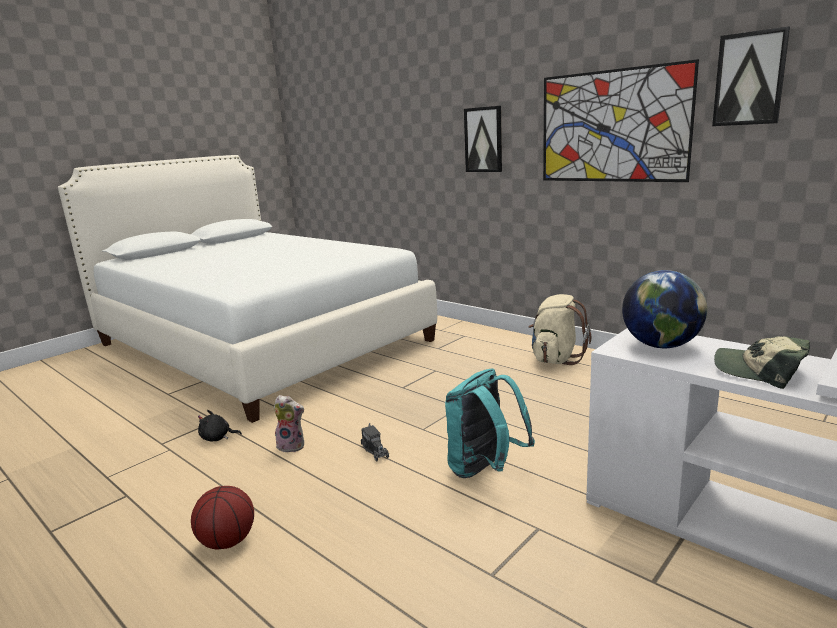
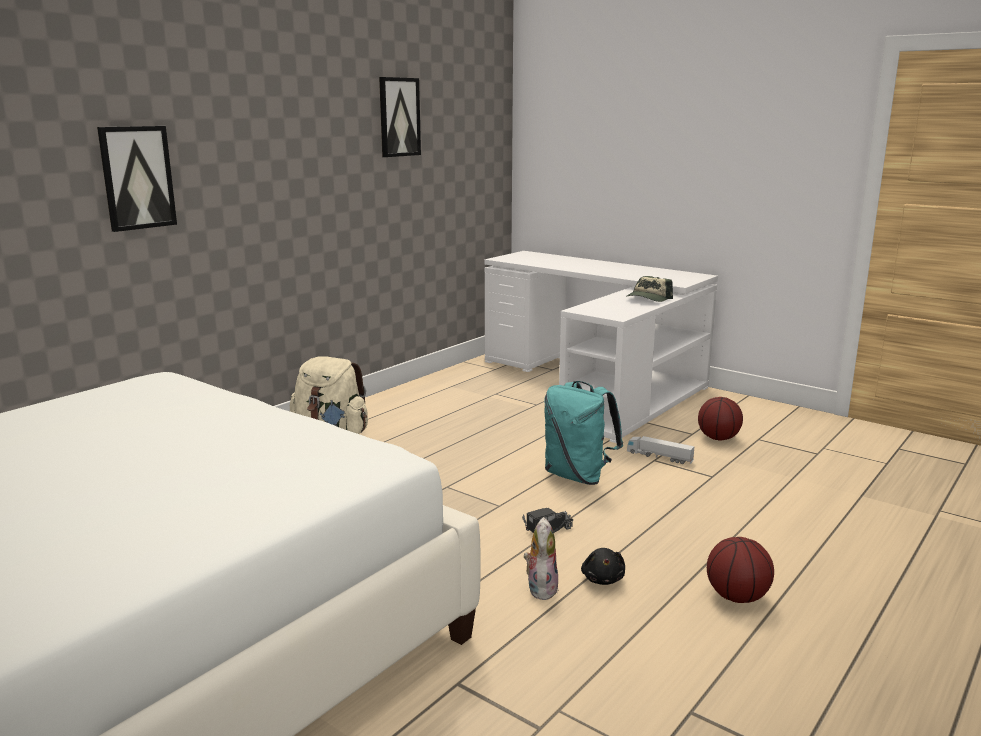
camera: 95 degrees left, 0 degrees up
black plush toy [198,410,242,442] -> black plush toy moved to [581,548,625,585]
picture [543,59,699,182] -> none
globe [622,270,707,348] -> none
none -> toy truck [627,436,695,464]
none -> basketball [698,397,743,441]

